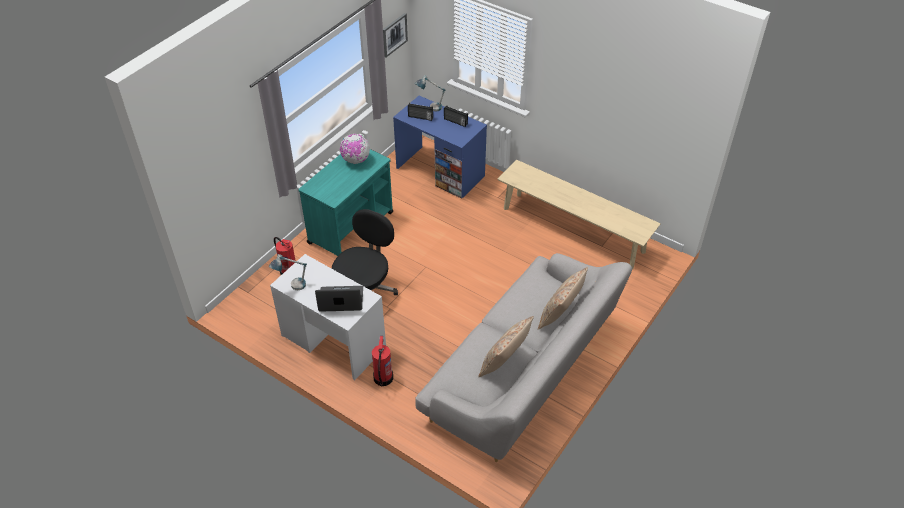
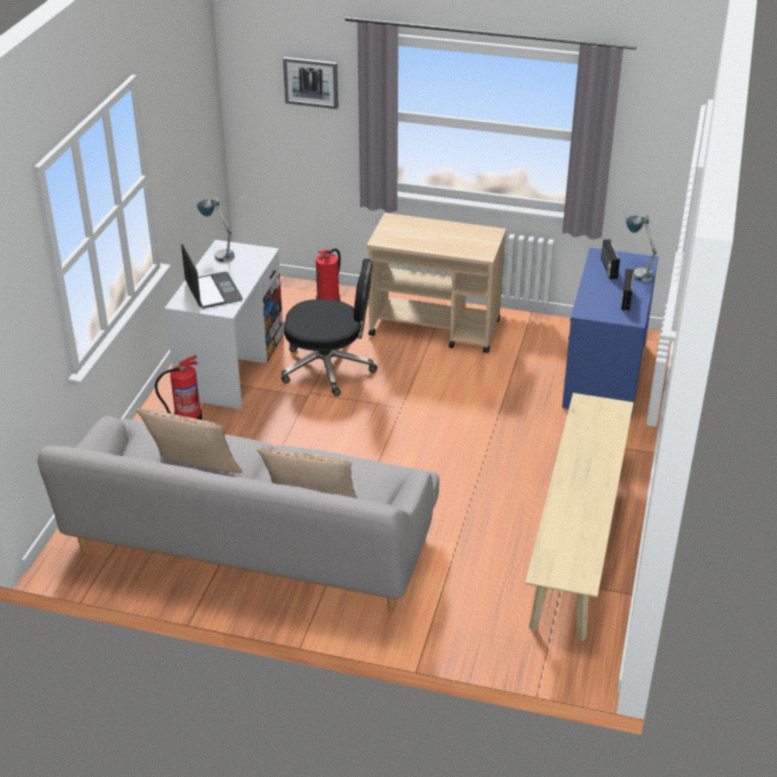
camera: 70 degrees right, 10 degrees down
turquoise cart [298,149,393,256] -> beige cart [367,213,506,353]
globe [340,134,370,164] -> none
picture [383,13,408,58] -> picture moved to [283,57,338,109]

